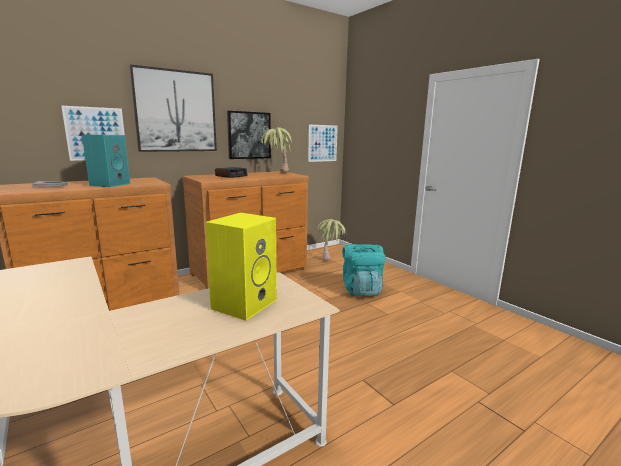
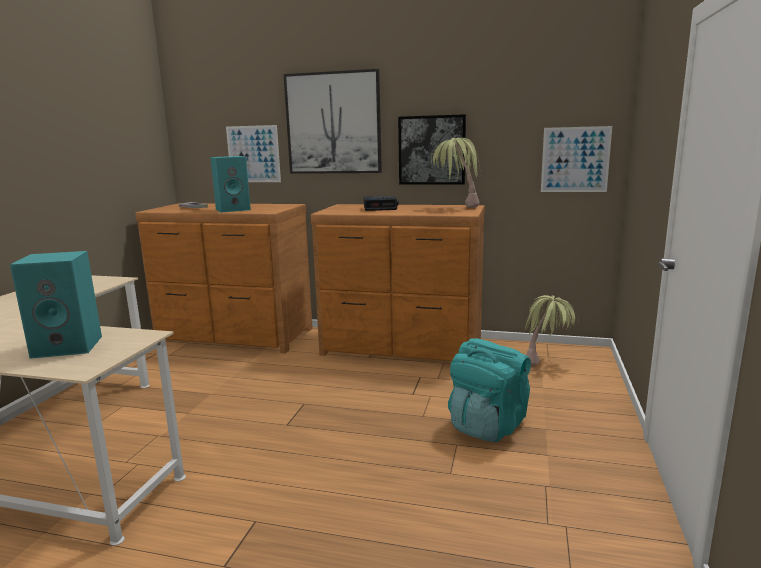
camera: 50 degrees right, 0 degrees up
yellow speaker [205,213,277,321] -> turquoise speaker [10,251,102,359]

